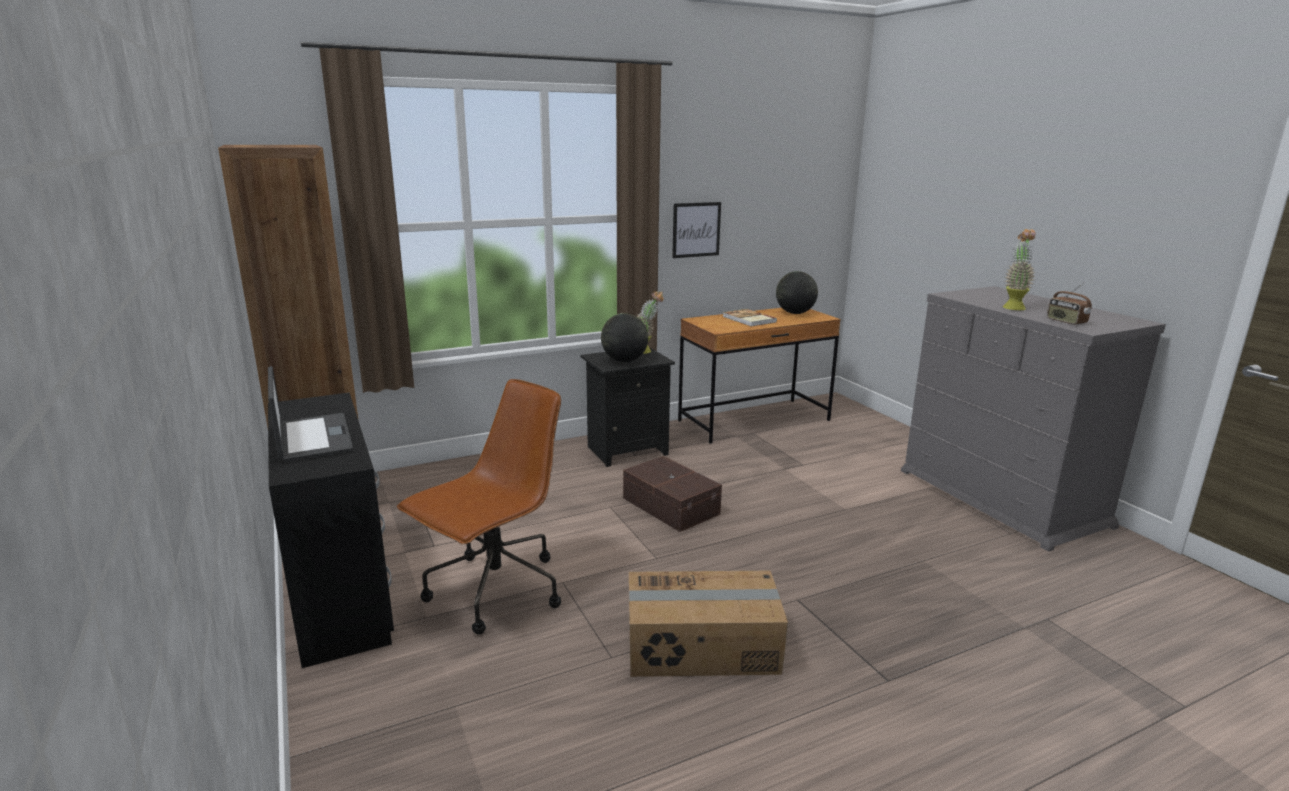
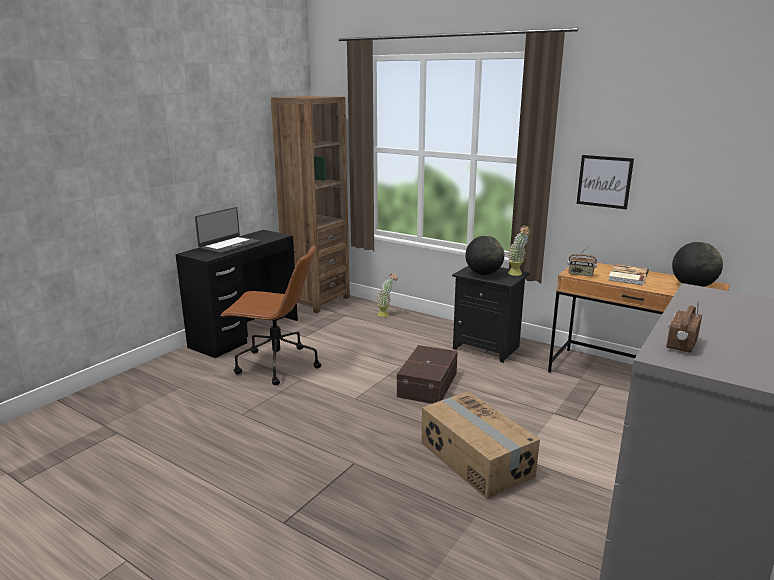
camera: 60 degrees right, 0 degrees up
cardboard box [629,571,788,677] -> cardboard box moved to [422,392,540,499]
potted plant [1003,229,1036,310] -> potted plant moved to [376,274,398,317]
none -> radio [568,247,597,276]

